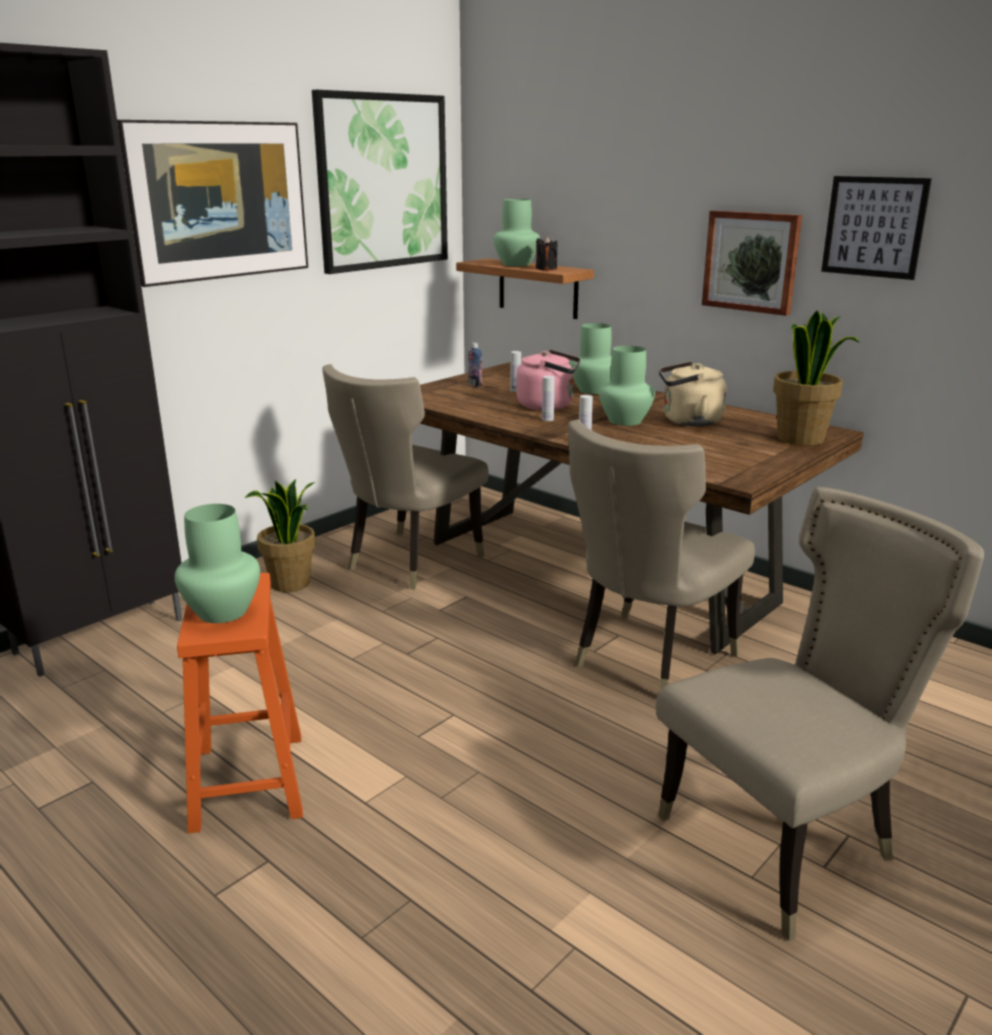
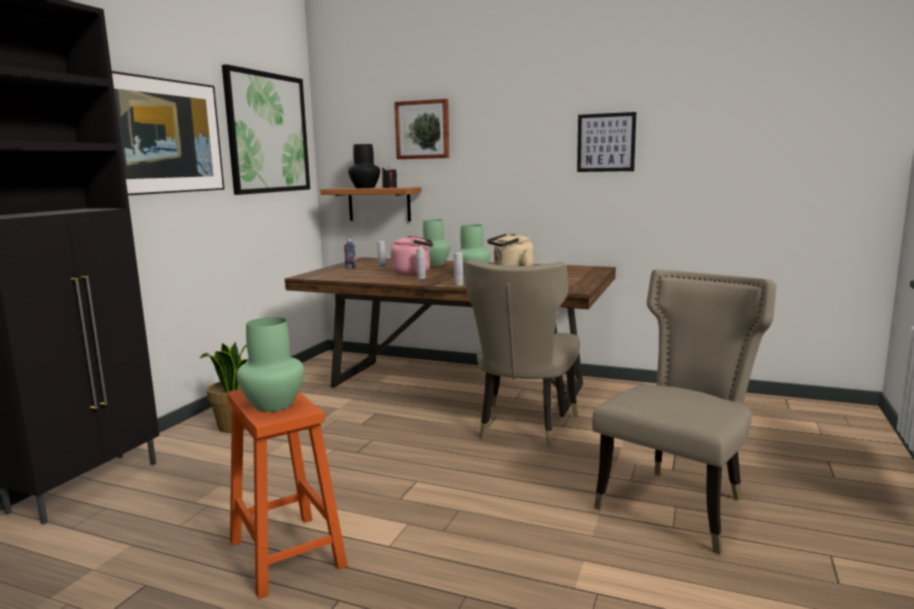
camera: 20 degrees left, 10 degrees down
beige chair [322,364,489,589] -> none
green vase [493,199,540,266] -> black vase [348,144,380,188]
picture [702,210,802,316] -> picture moved to [394,99,449,159]
potted plant [773,310,860,446] -> none

